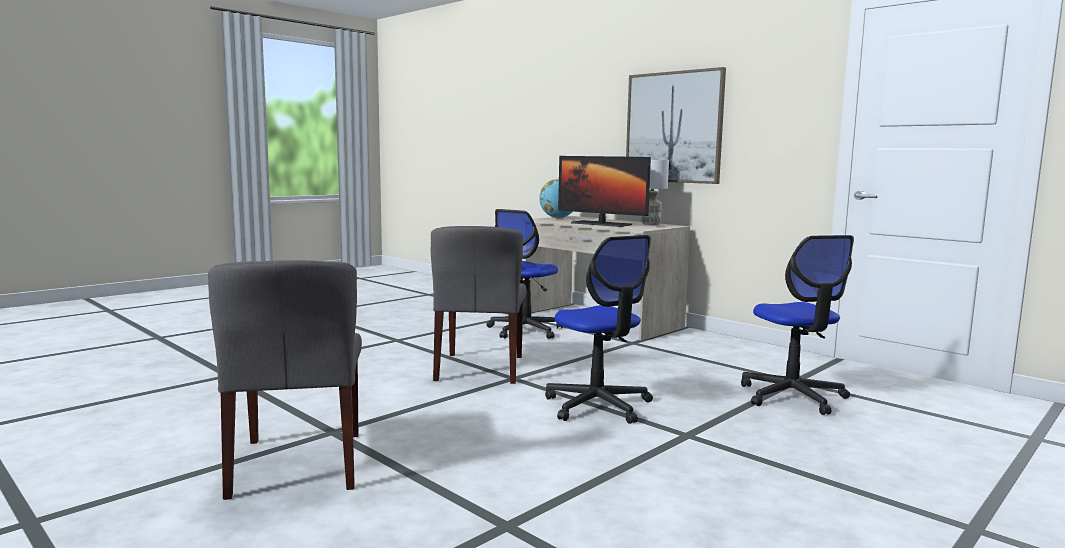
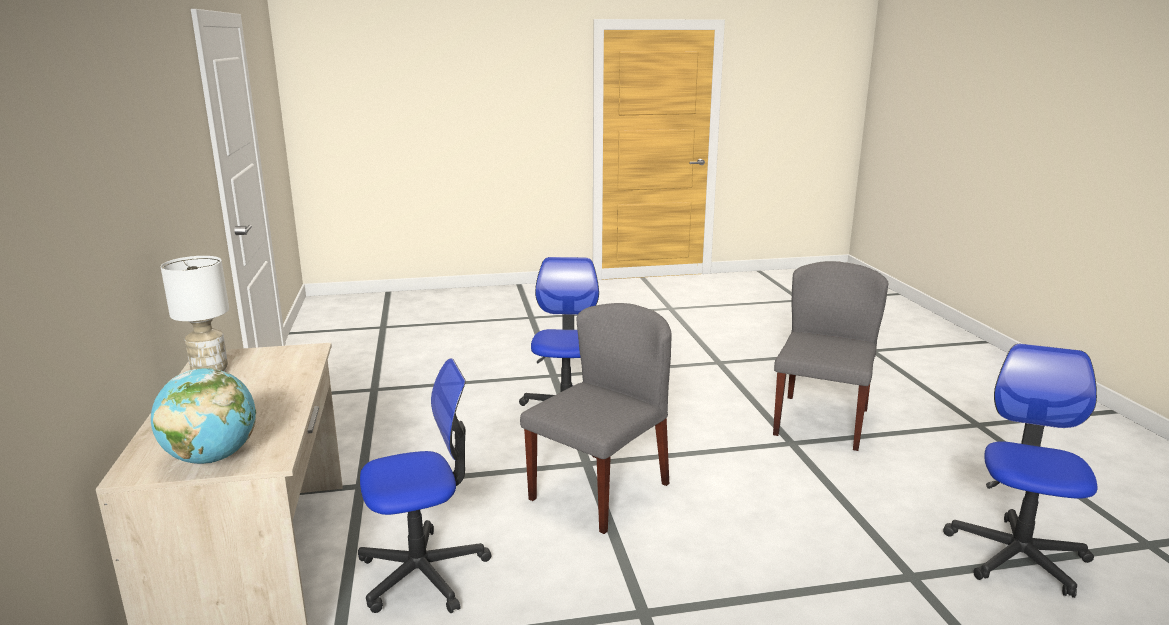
camera: 145 degrees left, 10 degrees up
monitor [558,156,651,227] -> none
picture [626,67,726,184] -> none
office chair [741,235,854,415] -> office chair moved to [943,344,1098,598]

